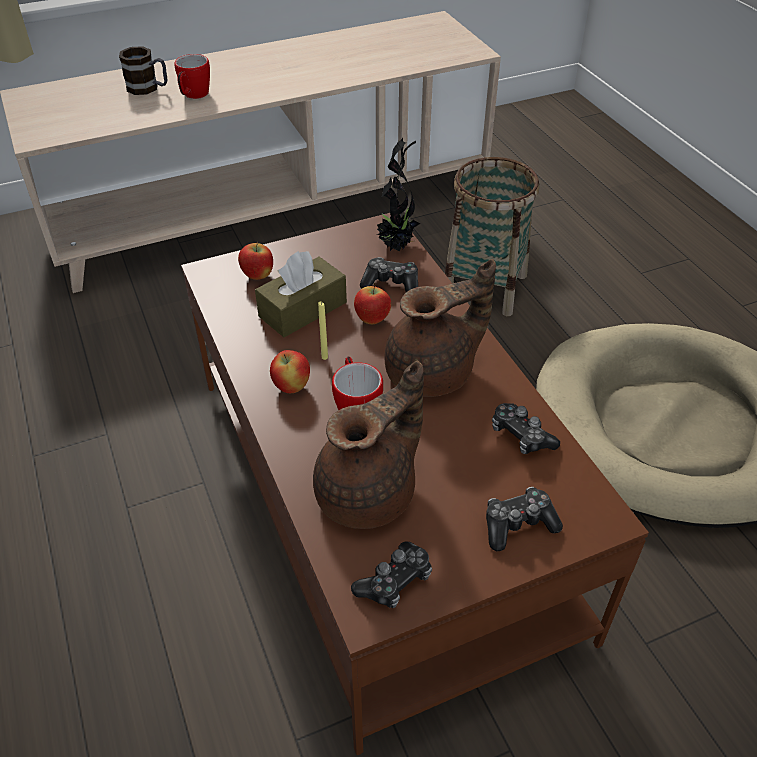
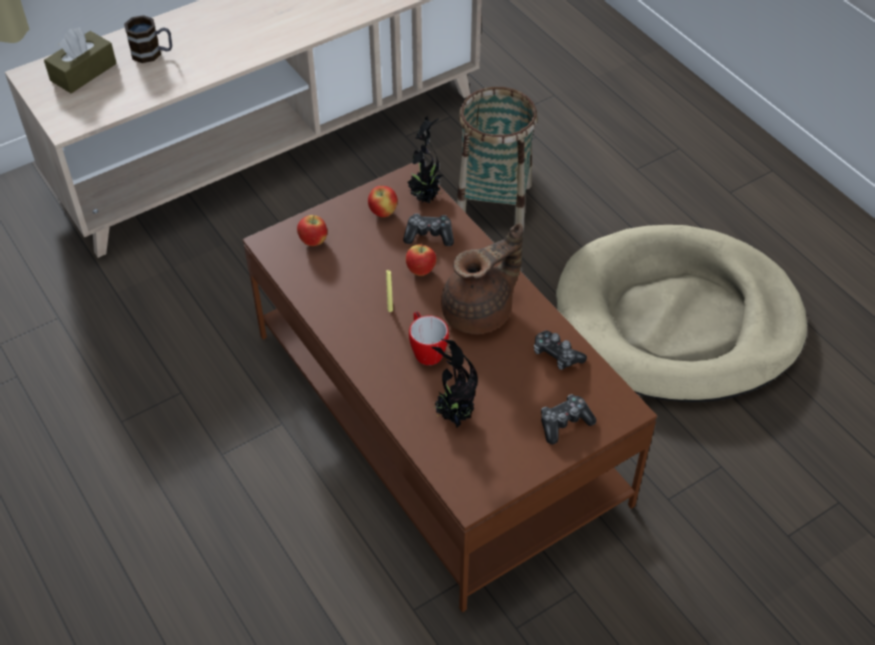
camera: 10 degrees left, 5 degrees up
mug [175,54,210,99] -> none
brown tissue box [255,251,347,337] -> brown tissue box moved to [44,28,117,93]
apple [270,350,310,393] -> apple moved to [368,186,397,217]
brown teapot [313,361,424,529] -> potted plant [432,339,478,428]
game controller [351,541,432,608] -> none

